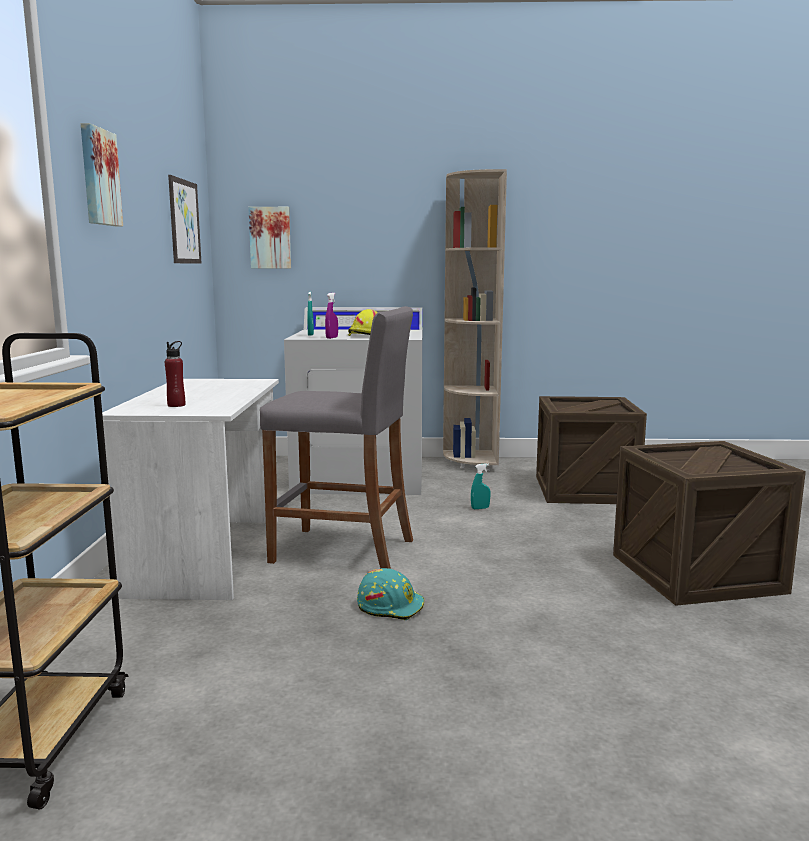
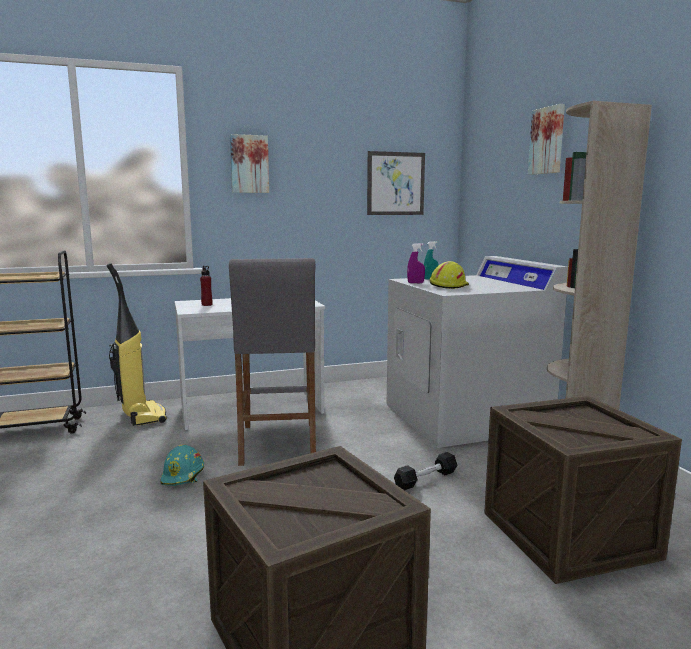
camera: 70 degrees right, 0 degrees up
picture [248,207,291,268] -> picture moved to [528,104,565,175]
turquoise spray bottle [471,463,490,509] -> black dumbbell [394,452,458,490]
none -> vacuum cleaner [106,263,167,426]

